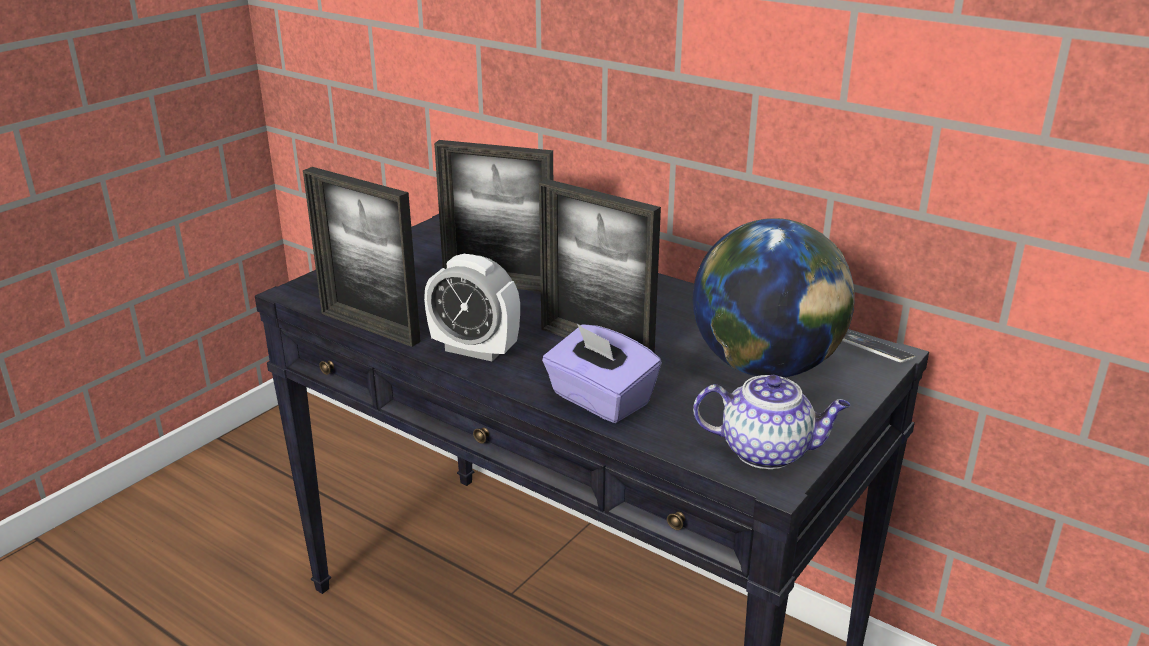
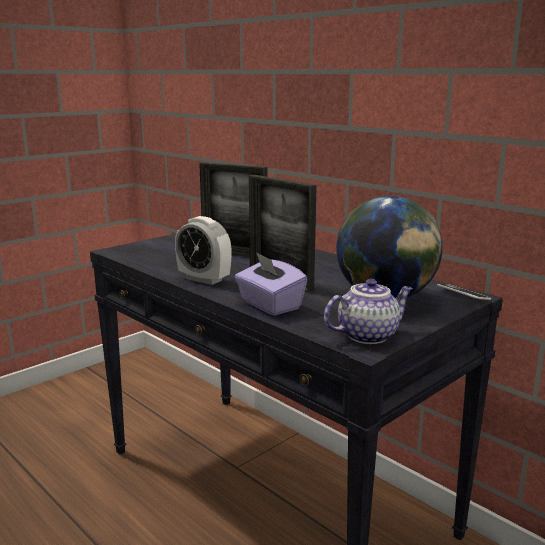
camera: 10 degrees right, 10 degrees down
picture frame [303,167,421,347] -> none
teapot [693,375,850,469] -> teapot turned 45 degrees counterclockwise [324,279,413,344]

